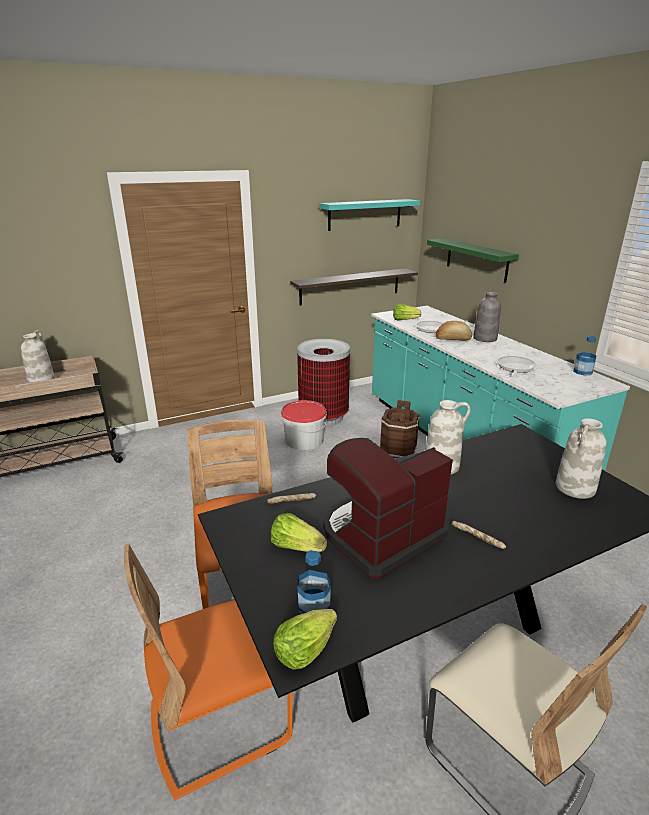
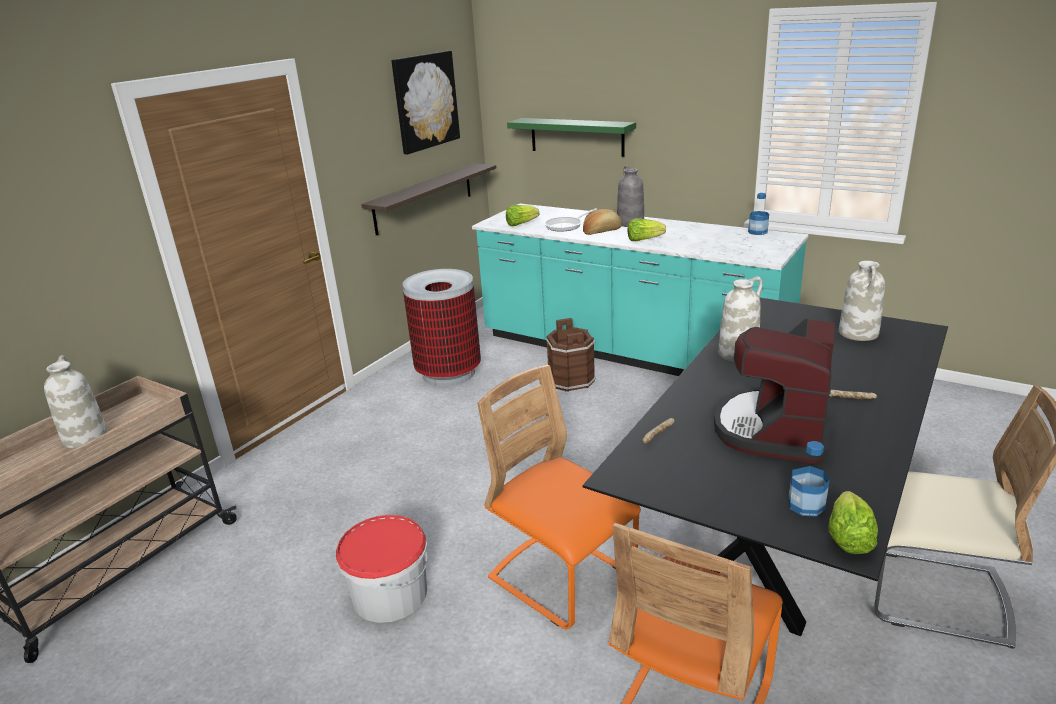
camera: 30 degrees left, 0 degrees up
lettuce [271,513,327,552] -> lettuce moved to [628,218,666,241]
bucket [281,400,327,450] -> bucket moved to [336,515,427,623]
turquoise shelf [319,199,421,231] -> picture [391,51,460,154]
frying pan [497,356,537,376] -> none

